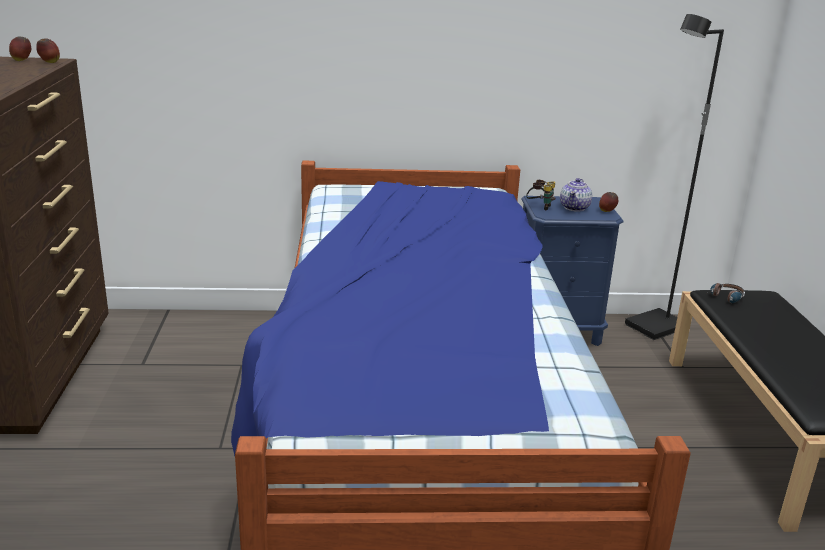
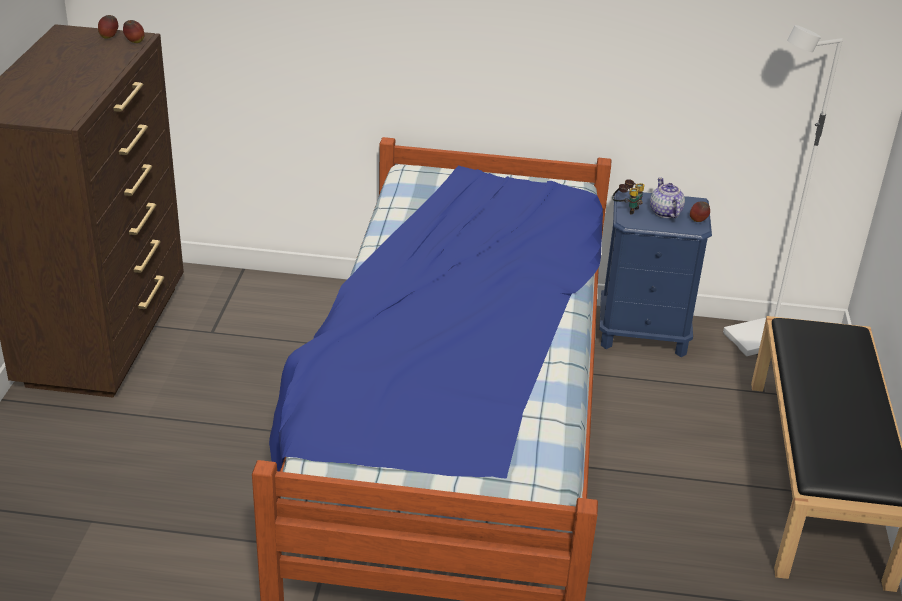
camera: 10 degrees right, 10 degrees up
teapot [560,178,592,212] -> teapot turned 135 degrees clockwise [650,177,685,218]
black floor lamp [625,14,724,340] -> white floor lamp [723,25,843,356]
headphones [710,283,745,303] -> none

